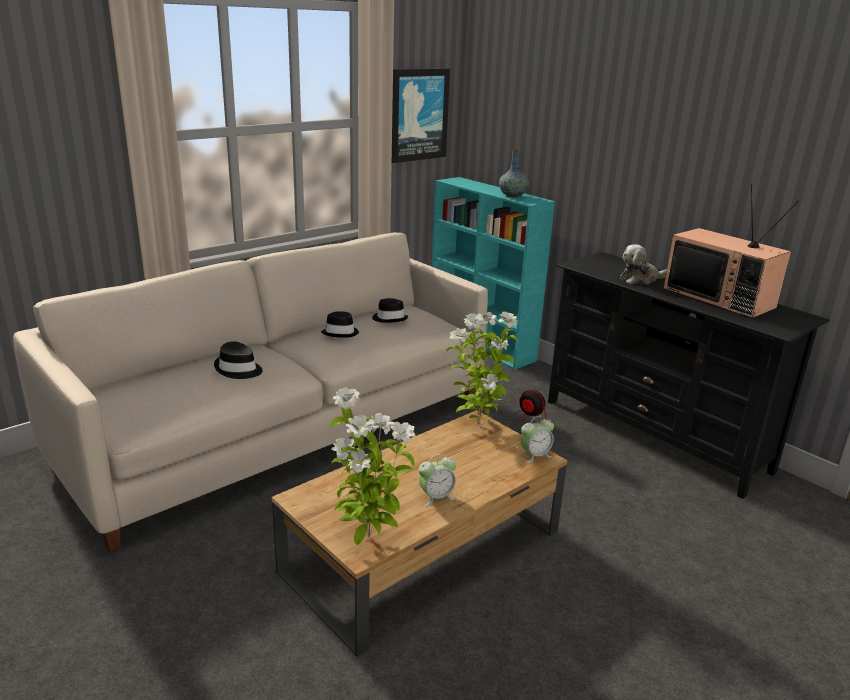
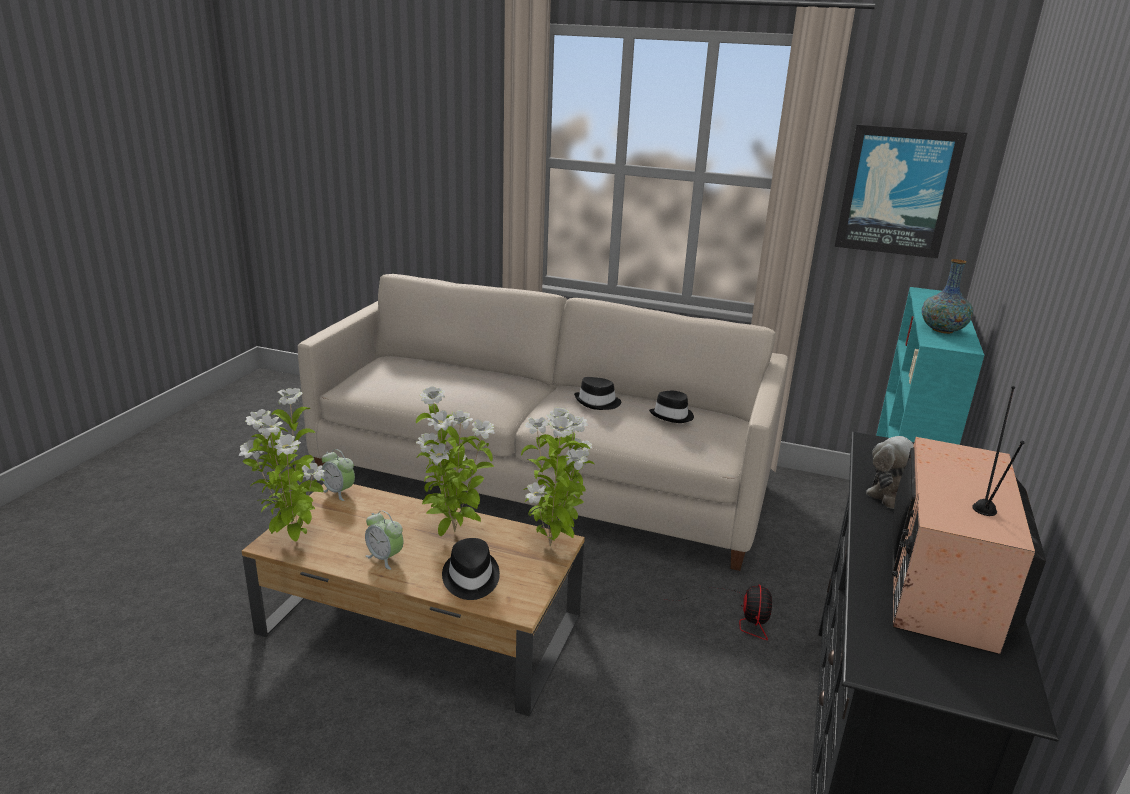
camera: 60 degrees right, 0 degrees up
black hat [214,341,263,379] -> black hat moved to [442,538,500,600]
alarm clock [520,416,554,463] -> alarm clock moved to [321,449,355,501]
none -> potted plant [416,386,495,536]

